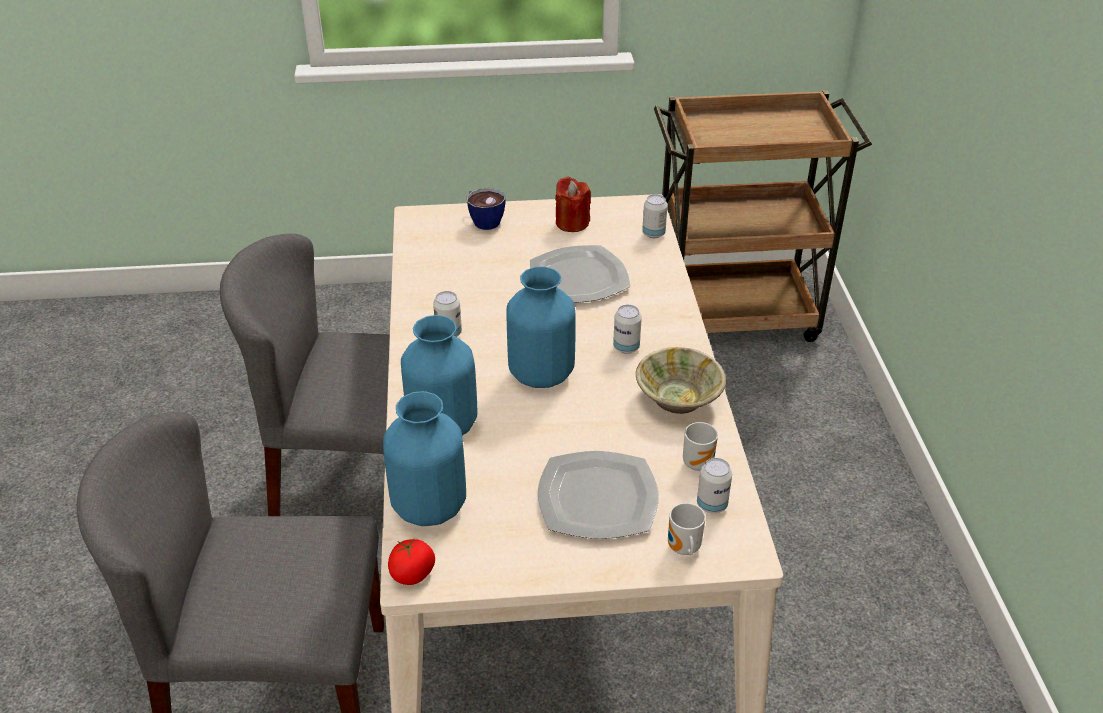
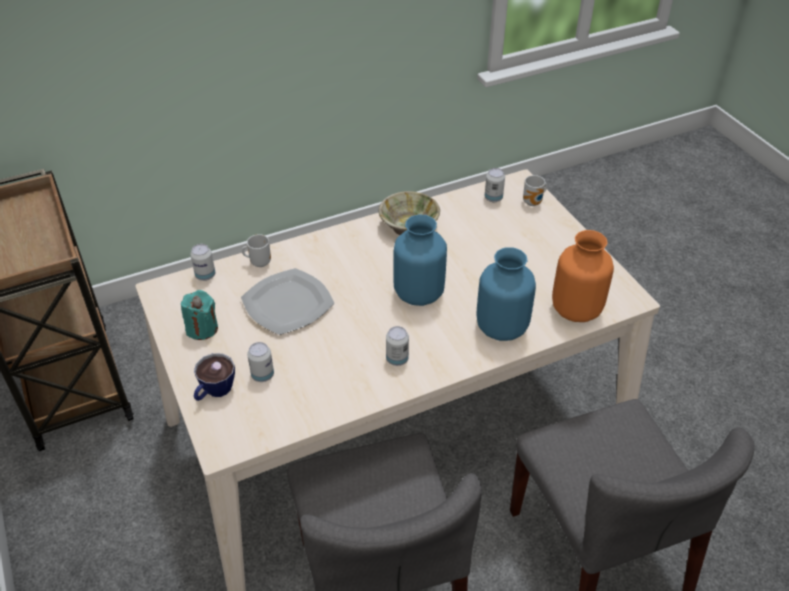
camera: 110 degrees left, 5 degrees up
blue vase [383,391,466,526] -> orange vase [552,230,614,322]
tomato [388,539,435,585] -> none
plate [538,451,659,539] -> none
red candle [555,177,591,232] -> turquoise candle [181,290,218,340]
can [613,305,642,354] -> can moved to [247,342,274,382]
mug [683,422,718,471] -> mug moved to [242,234,271,267]

